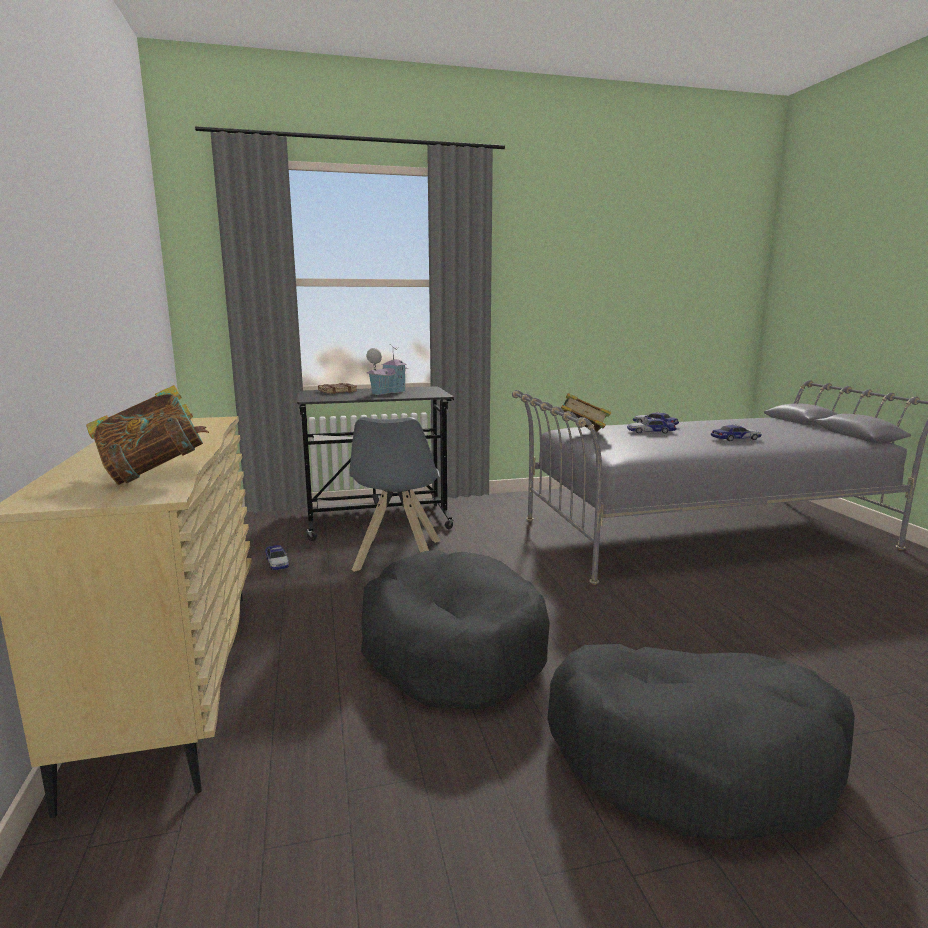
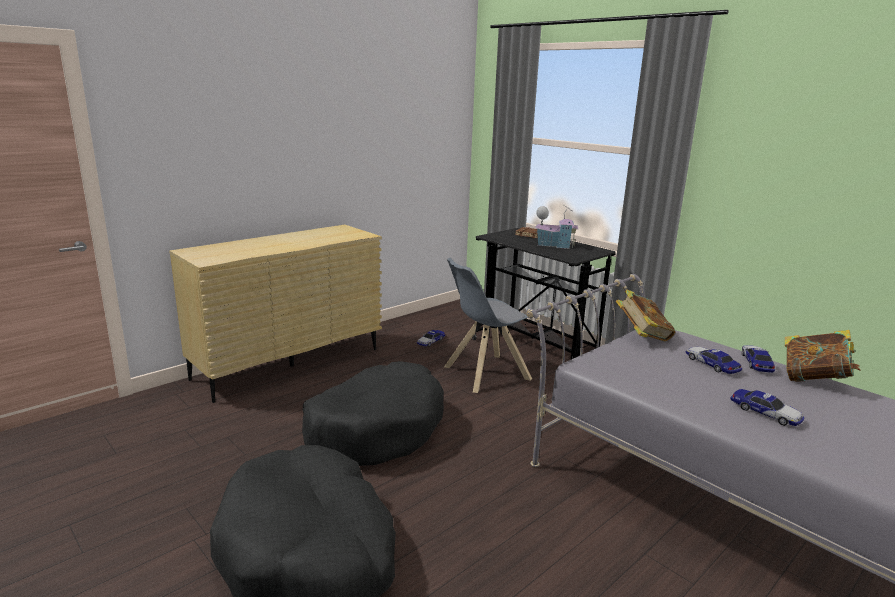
camera: 60 degrees right, 5 degrees up
book [86,385,209,485] -> book moved to [785,330,860,382]

